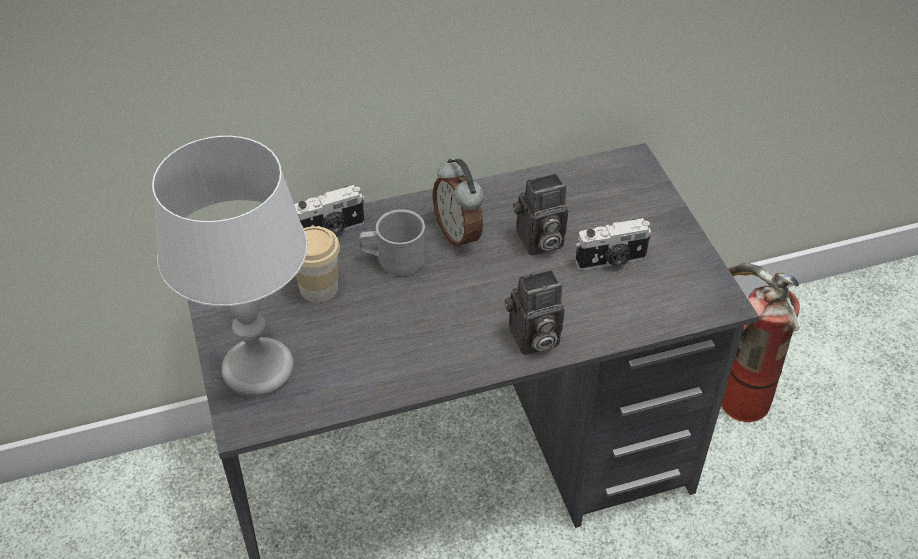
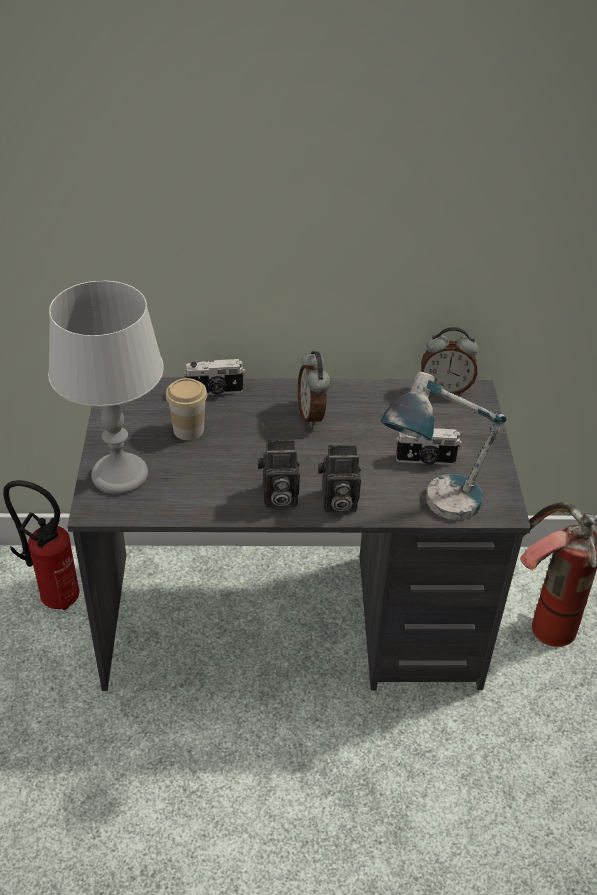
camera: 15 degrees right, 5 degrees down
grey mug [359,209,425,276] -> none
camera [513,173,568,255] -> camera moved to [257,440,300,508]
none -> fire extinguisher [3,480,80,610]
none -> table lamp [380,372,506,520]
none -> alarm clock [421,327,478,395]

